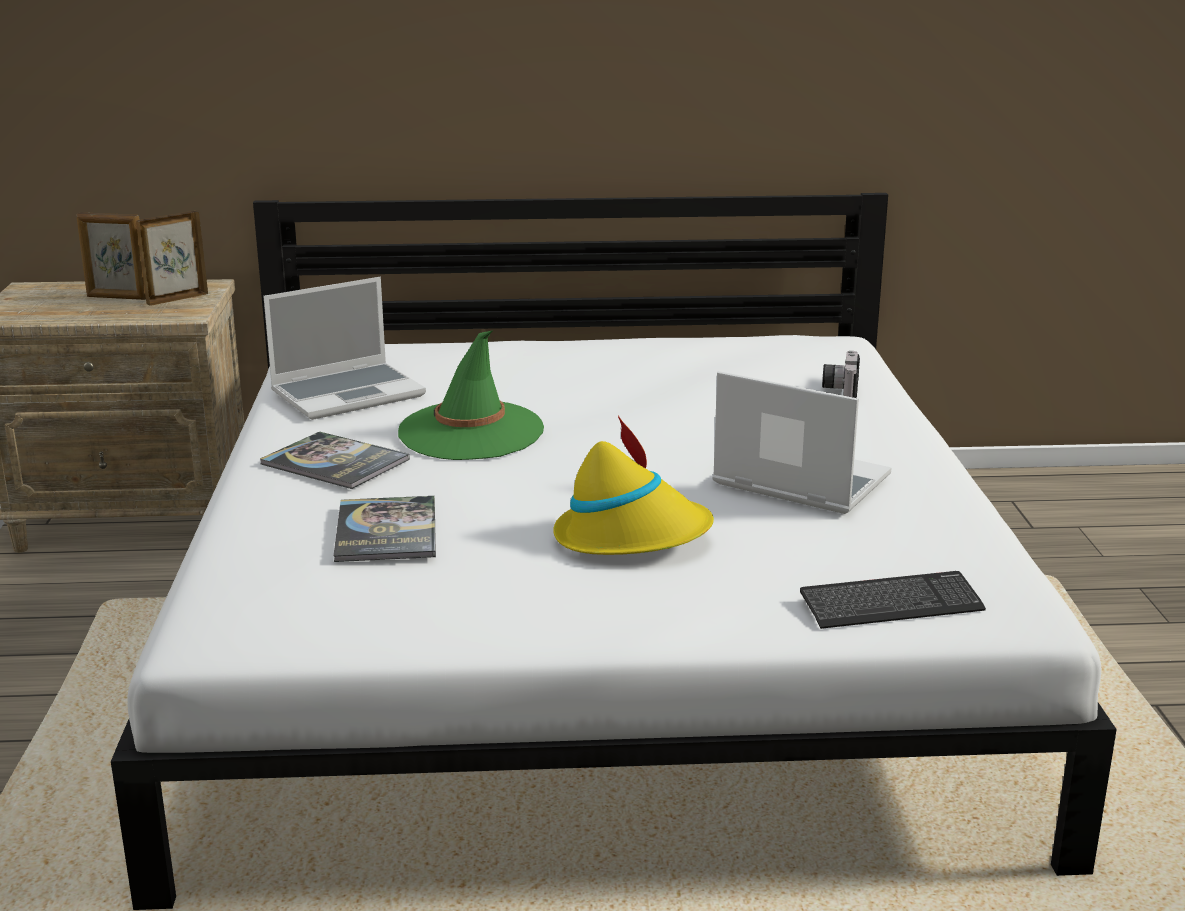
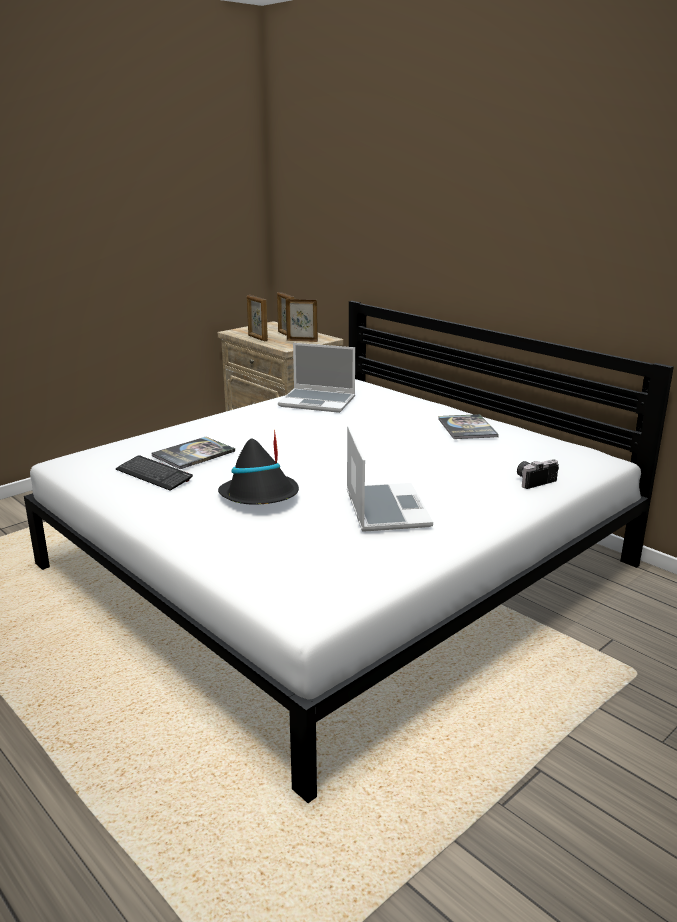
camera: 50 degrees right, 0 degrees up
book [260,432,410,489] -> book moved to [438,414,499,439]
green hat [398,330,544,460] -> none
yellow hat [554,416,714,555] -> black hat [218,430,299,505]
keyboard [800,571,986,629] -> keyboard moved to [116,455,193,491]
none -> picture frame [247,295,268,341]

